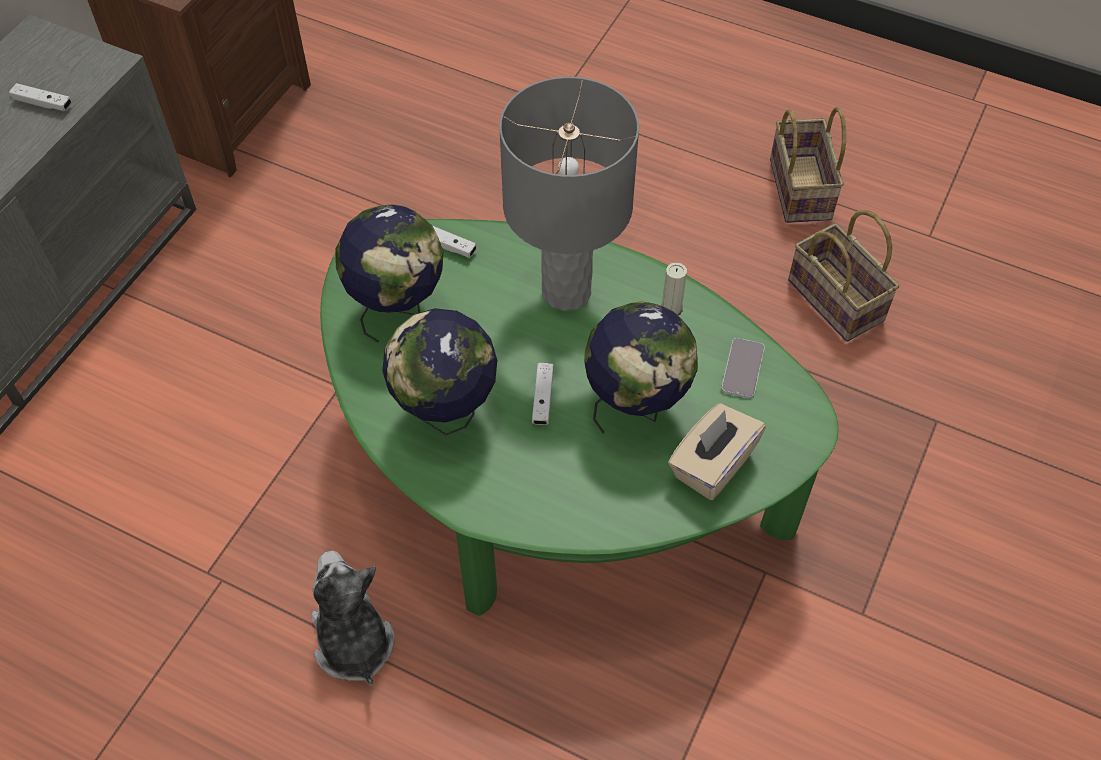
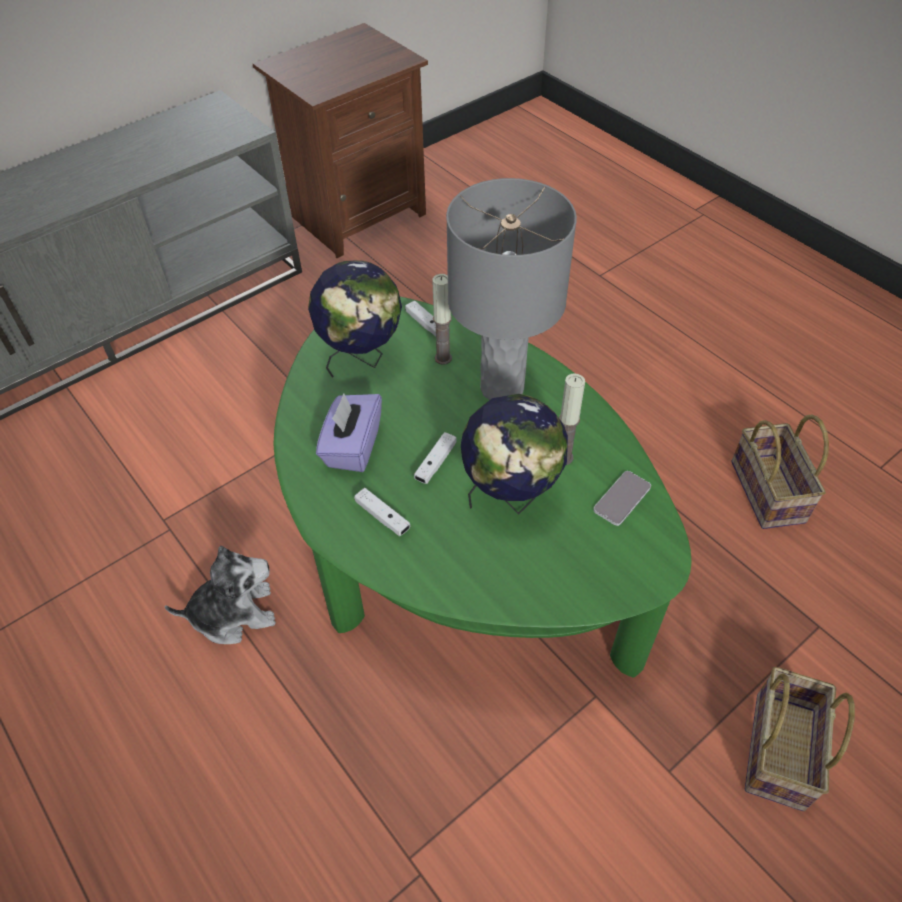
camera: 25 degrees right, 5 degrees down
white game controller [9,83,72,111] -> white game controller moved to [354,488,410,536]
plush toy [311,551,394,686] -> plush toy turned 75 degrees clockwise [164,546,276,644]
globe [382,308,497,436] -> purple tissue box [316,394,382,472]
beige tissue box [668,403,766,500] -> none
basket [770,107,846,223] -> basket moved to [745,667,855,811]
none -> candle [432,274,452,365]

